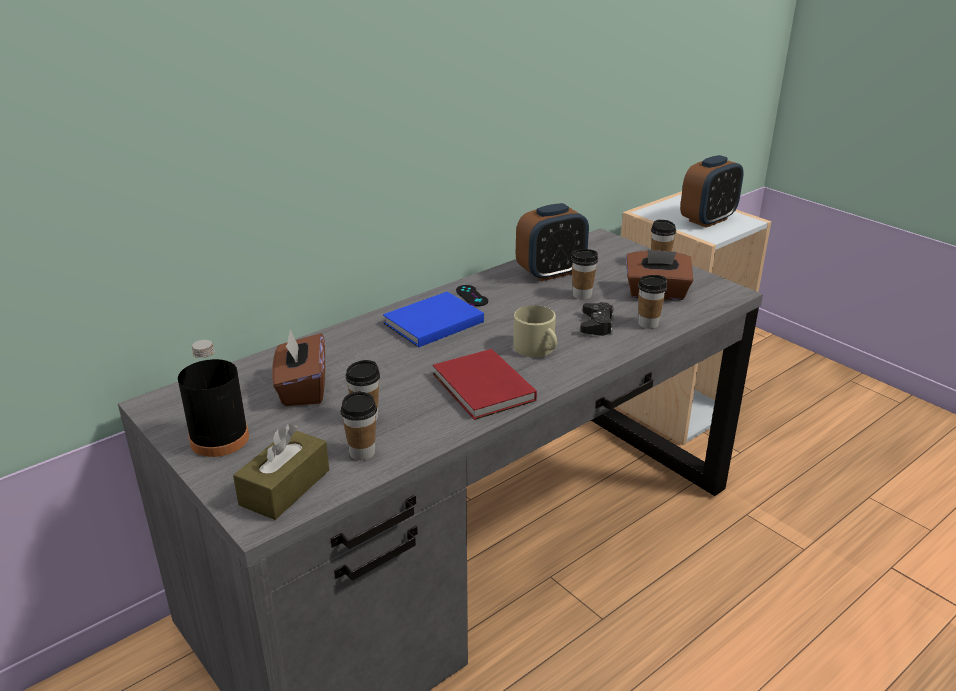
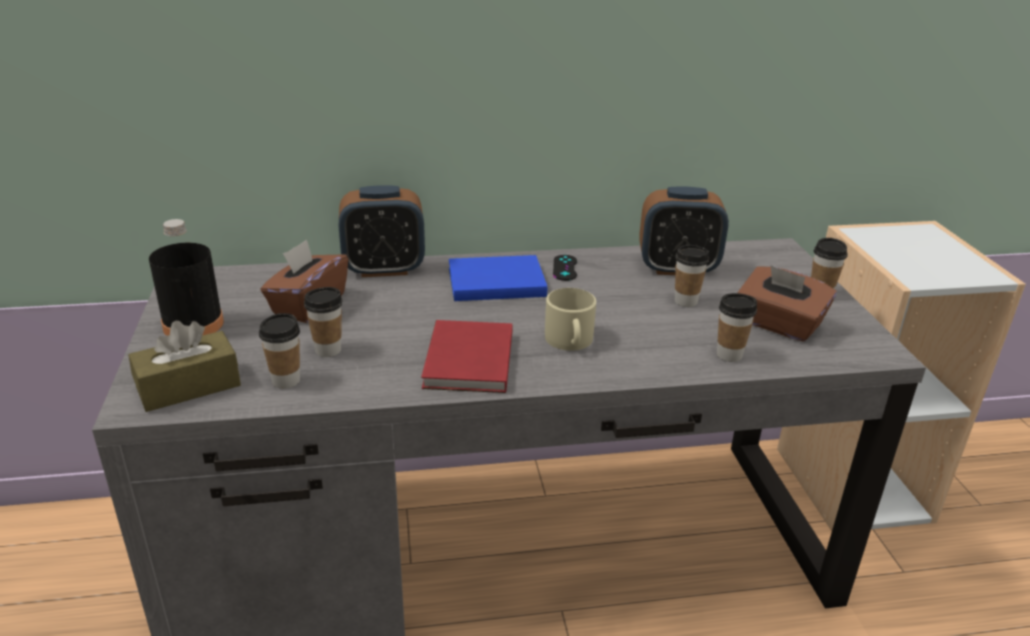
camera: 30 degrees right, 0 degrees up
black game controller [580,302,613,336] -> none
alarm clock [680,155,744,228] -> alarm clock moved to [339,185,425,277]

